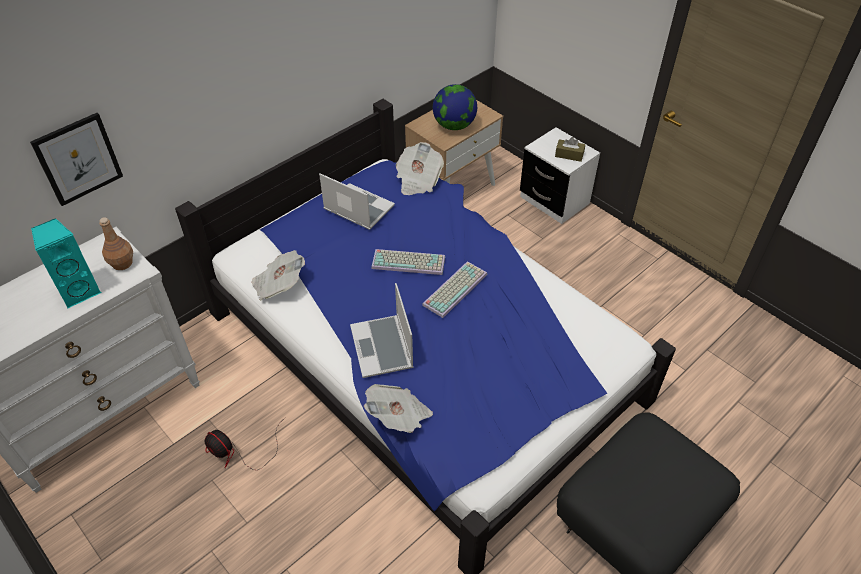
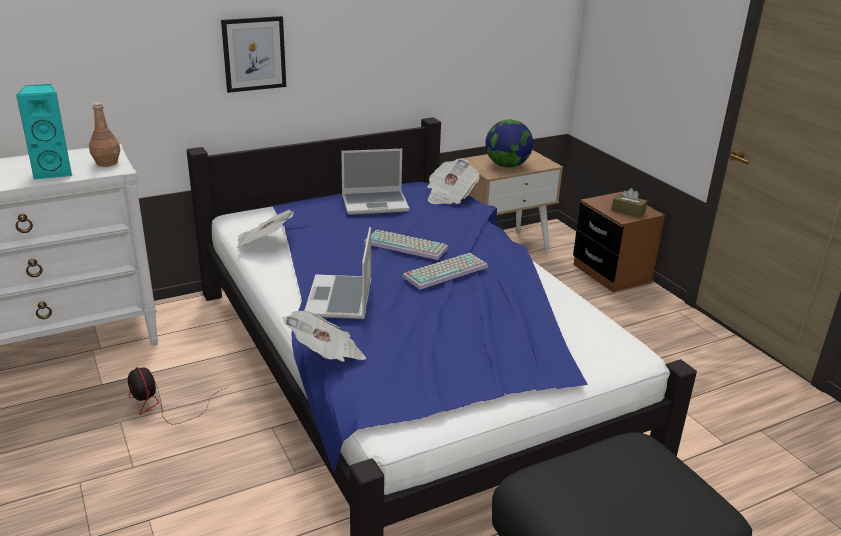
camera: 15 degrees right, 20 degrees down
picture [30,113,123,206] -> picture moved to [221,16,286,93]
laptop [319,173,395,230] -> laptop turned 120 degrees clockwise [341,149,409,215]
white nightstand [520,127,600,224] -> brown nightstand [573,192,665,292]

